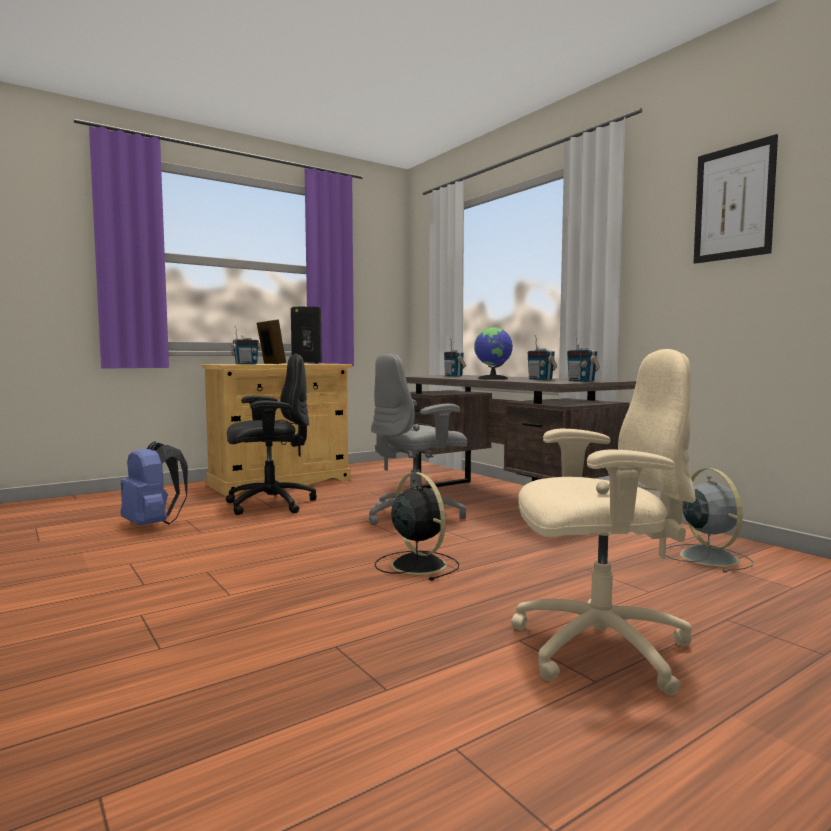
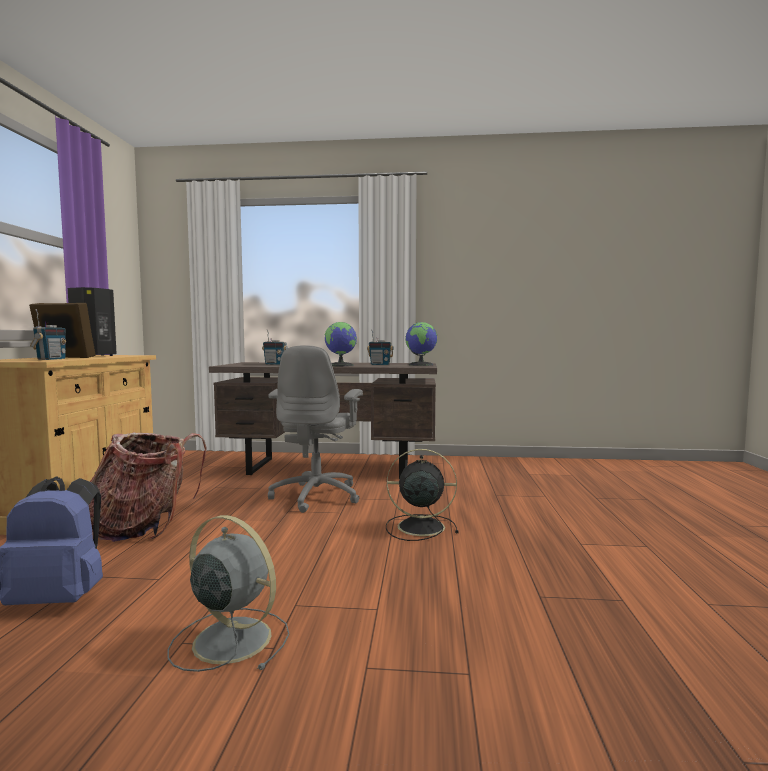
camera: 50 degrees left, 0 degrees up
black office chair [226,354,317,515] -> backpack [89,432,207,542]
beige office chair [511,349,696,696] -> none
radio [567,334,600,382] -> globe [405,322,437,366]
grey fan [665,468,754,573] -> grey fan moved to [168,515,289,672]
picture [694,134,778,264] -> none

